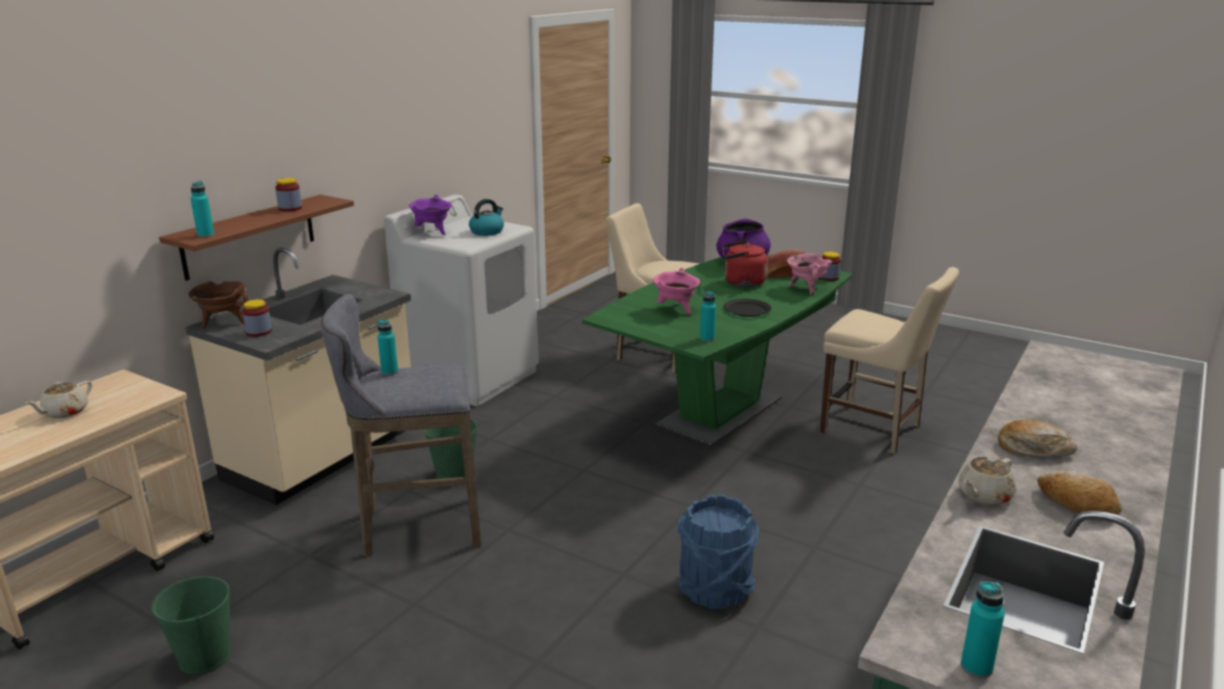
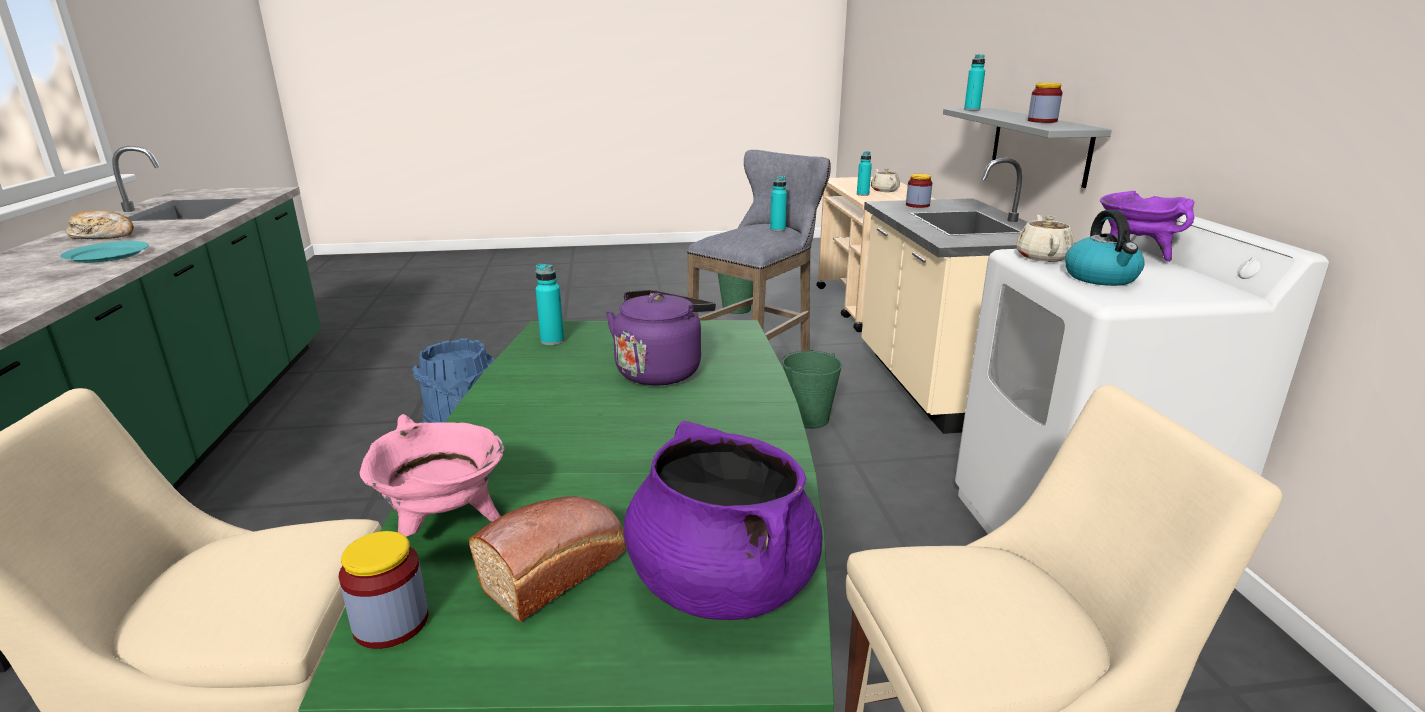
camera: 140 degrees right, 0 degrees up
brown shelf [159,195,354,281] -> grey shelf [943,108,1112,188]
brown cooking pot [188,281,248,328] -> none
pink cooking pot [653,268,700,315] -> purple kettle [606,290,716,385]
red kettle [722,240,768,287] -> none
black plate [724,299,771,317] -> none
beige teapot [958,457,1016,506] -> beige teapot moved to [1017,215,1074,262]
turquoise bottle [961,581,1005,678] -> turquoise bottle moved to [857,151,872,196]
bread [998,420,1077,458] -> turquoise plate [60,241,149,263]

